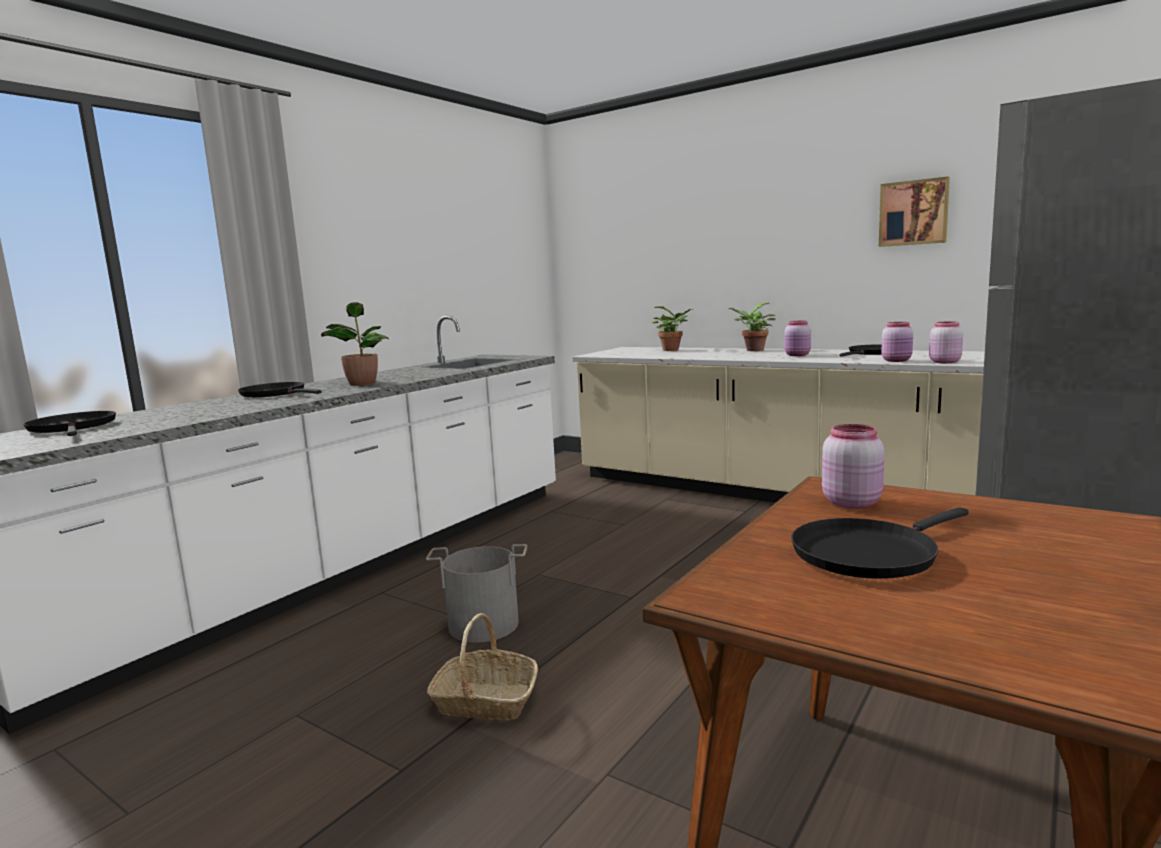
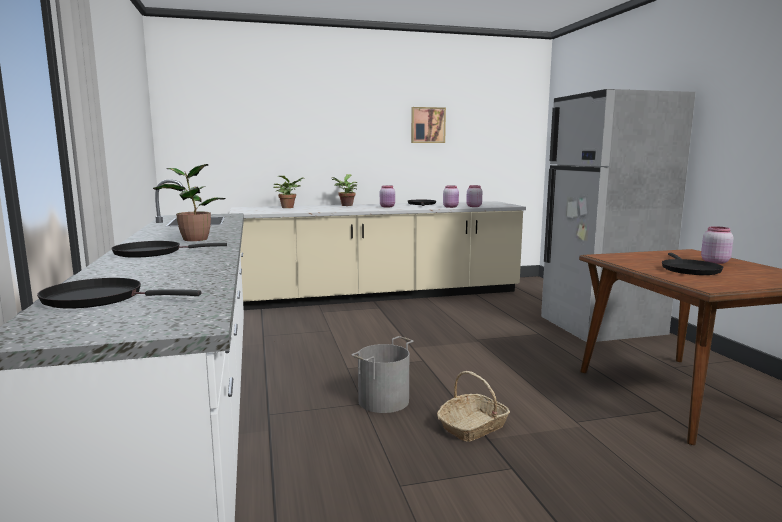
camera: 50 degrees left, 0 degrees up
pink jar [822,424,885,509] -> pink jar moved to [701,226,734,264]

